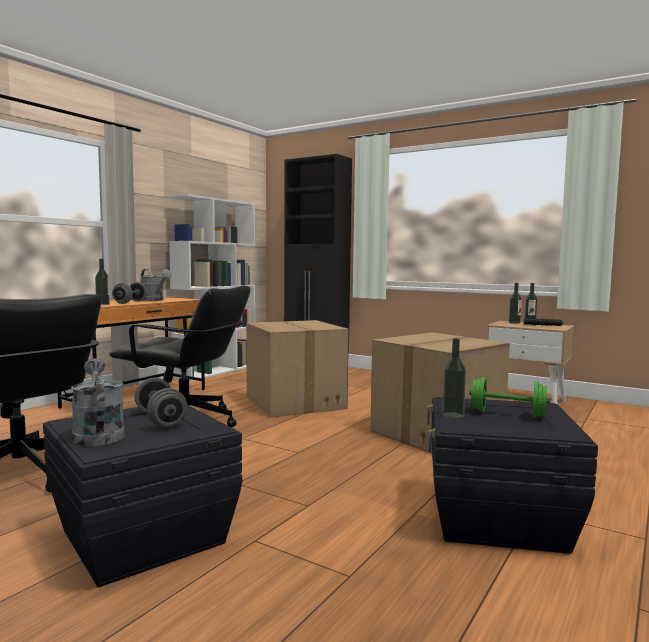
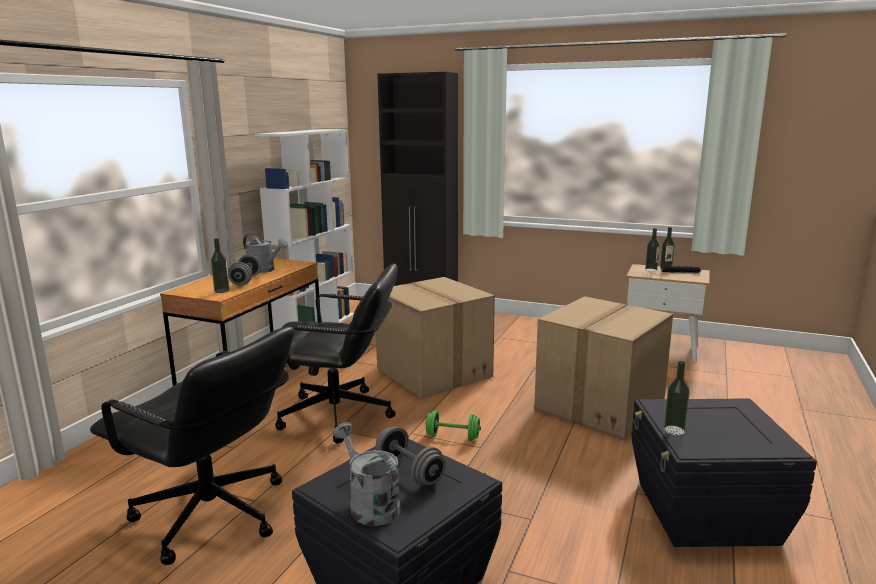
camera: 10 degrees left, 10 degrees up
green dumbbell [469,377,550,418] -> green dumbbell moved to [425,411,481,441]

